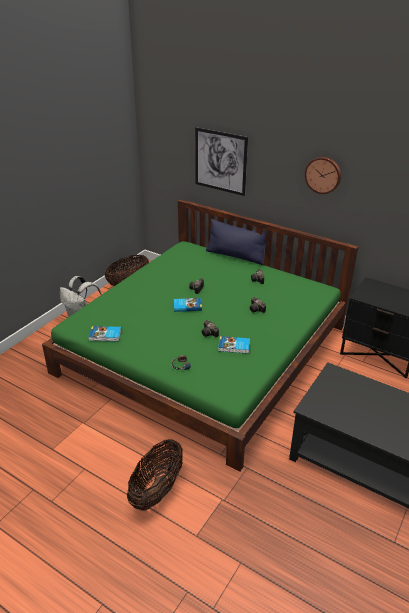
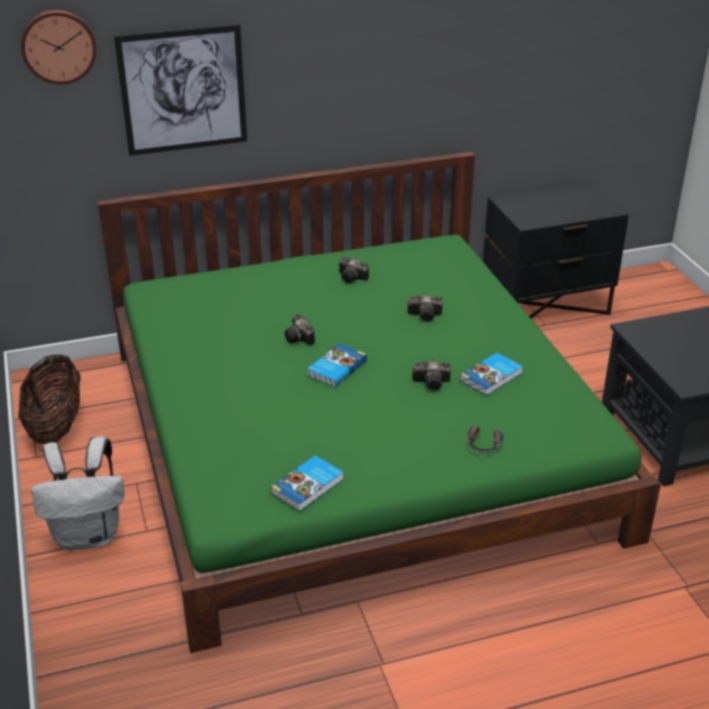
camera: 50 degrees left, 0 degrees up
basket [127,439,183,511] -> none
blue pillow [206,219,266,265] -> none
wall clock [305,157,341,194] -> wall clock moved to [21,10,96,84]

